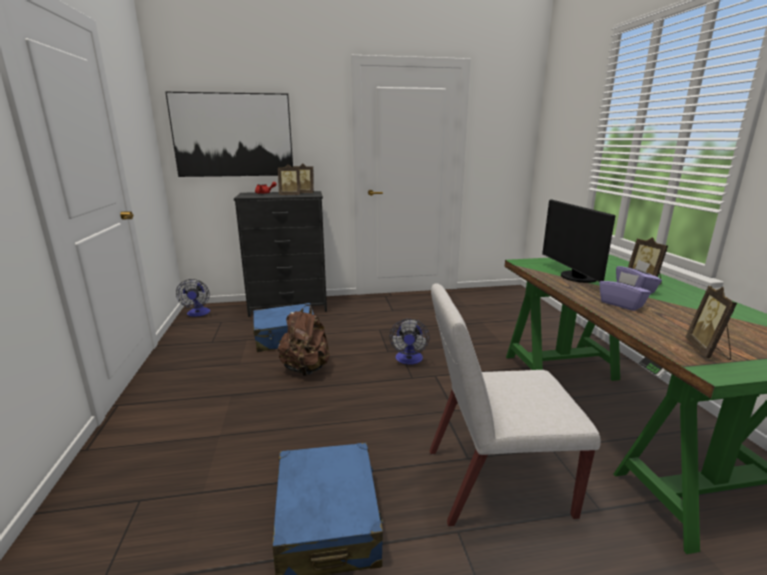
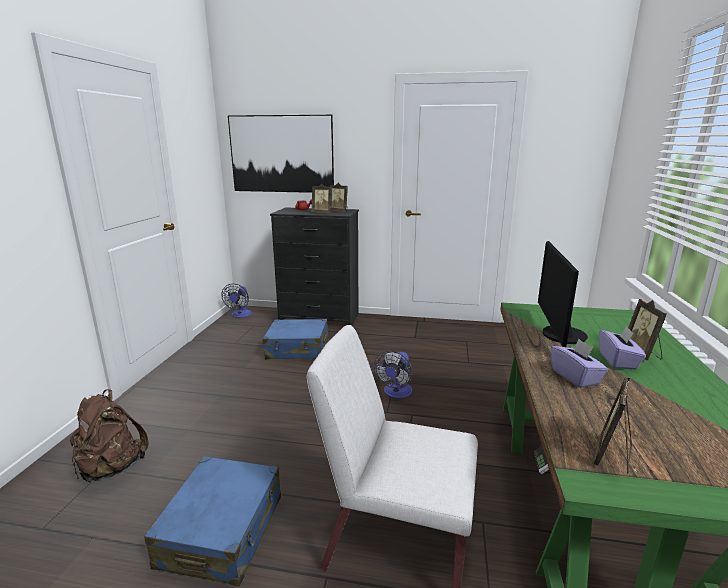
camera: 20 degrees right, 0 degrees up
brown backpack [278,305,330,376] -> brown backpack moved to [70,389,149,483]

